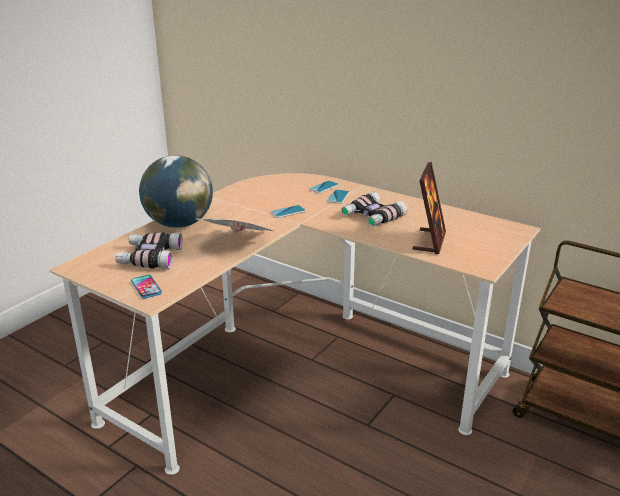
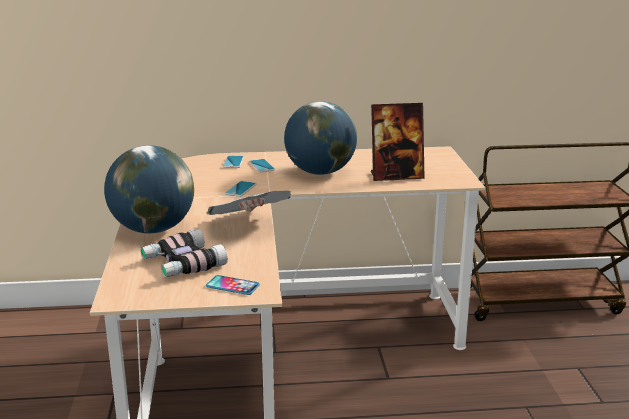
camera: 40 degrees left, 5 degrees down
binoculars [341,191,407,226] -> globe [284,101,357,175]
picture frame [413,162,446,254] -> picture frame turned 105 degrees clockwise [371,103,425,181]

